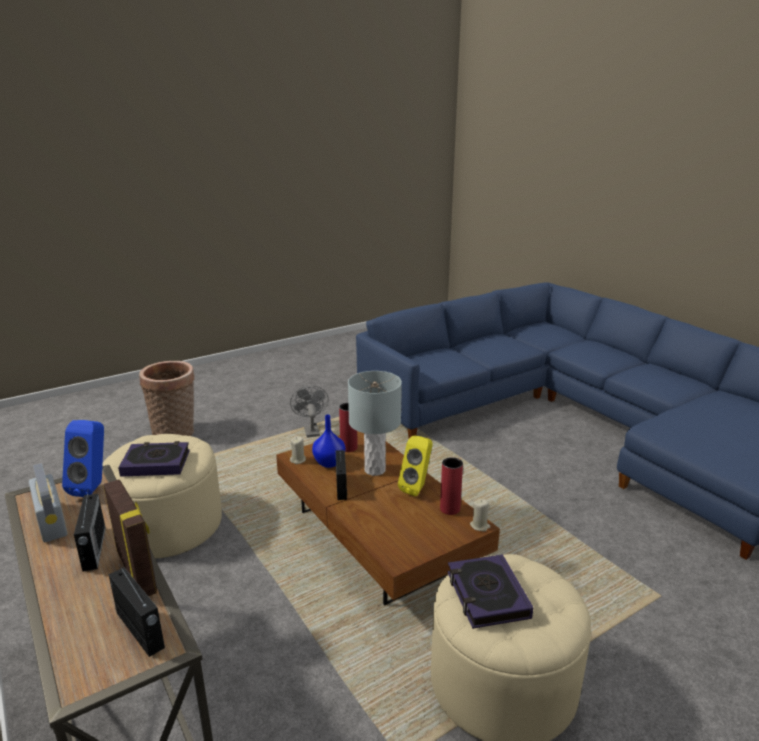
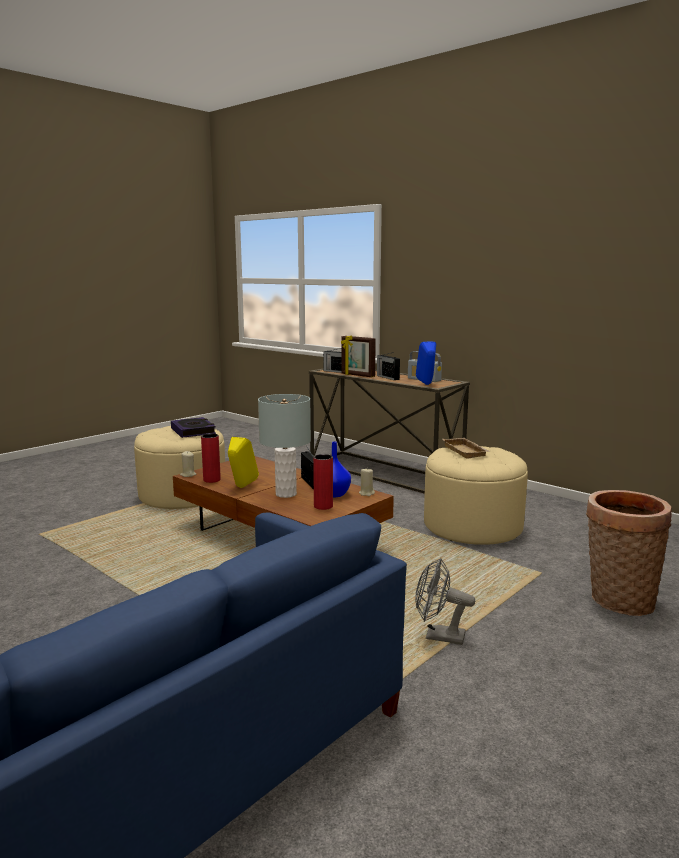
camera: 165 degrees right, 10 degrees down
book [118,441,190,477] -> beige tray [443,438,490,459]
grey fan [290,386,329,438] -> grey fan turned 135 degrees clockwise [415,558,475,645]

